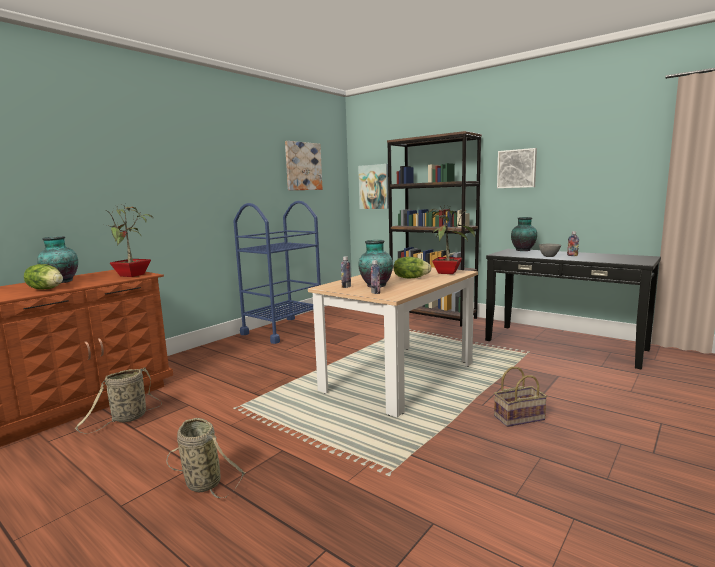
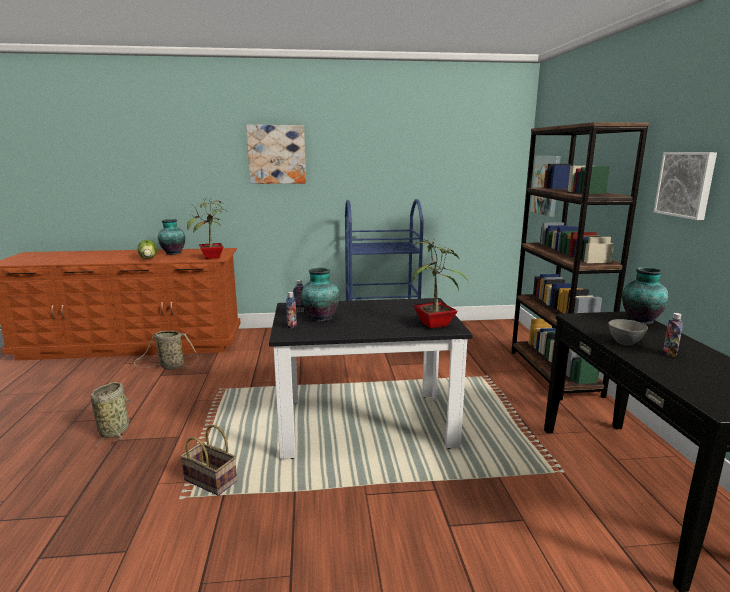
camera: 45 degrees right, 5 degrees up
picture [285,141,323,191] -> picture moved to [246,125,306,184]
beige dining table [308,266,478,417] -> black dining table [269,298,473,459]
lettuce [394,257,431,278] -> none
basket [494,367,547,427] -> basket moved to [180,425,237,496]

